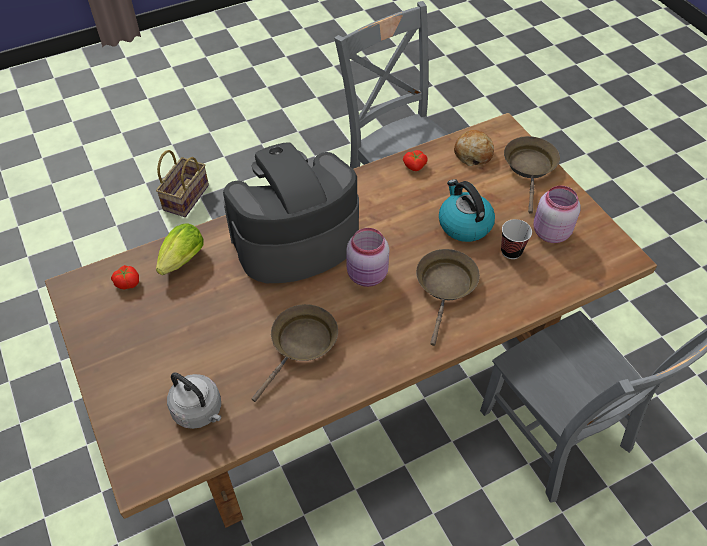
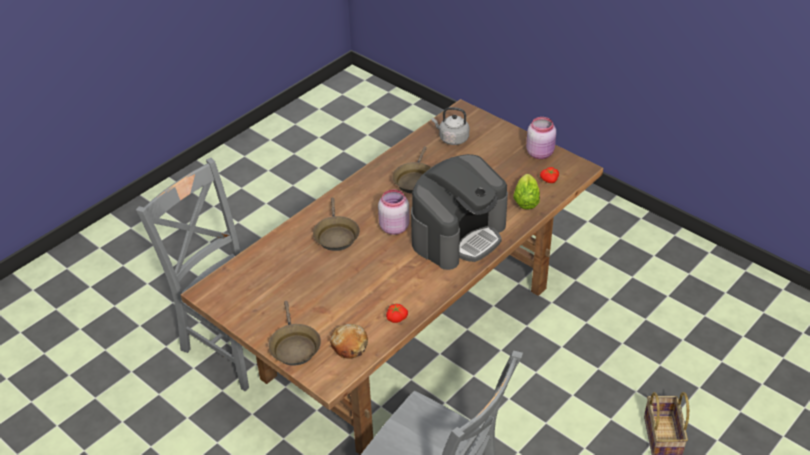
camera: 160 degrees right, 10 degrees down
kettle [439,179,495,242] -> none
cup [501,219,532,259] -> none
pink jar [533,186,580,243] -> pink jar moved to [526,117,556,159]

